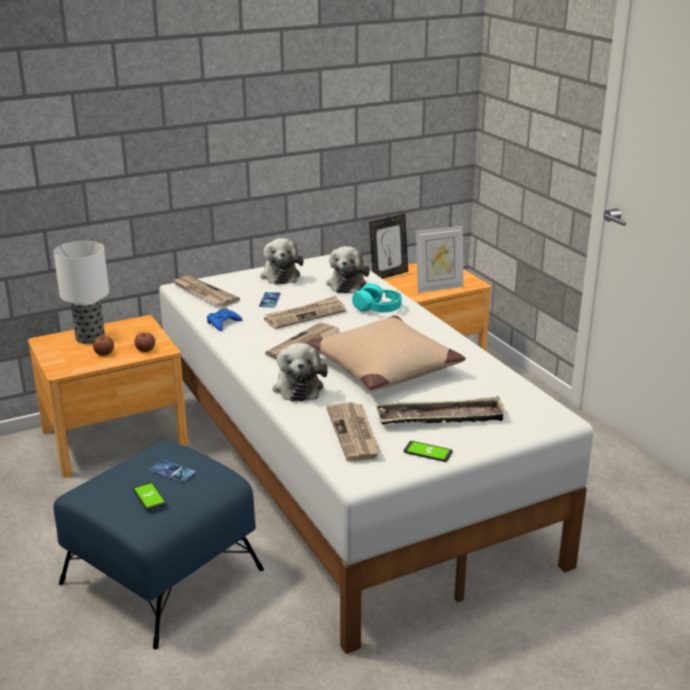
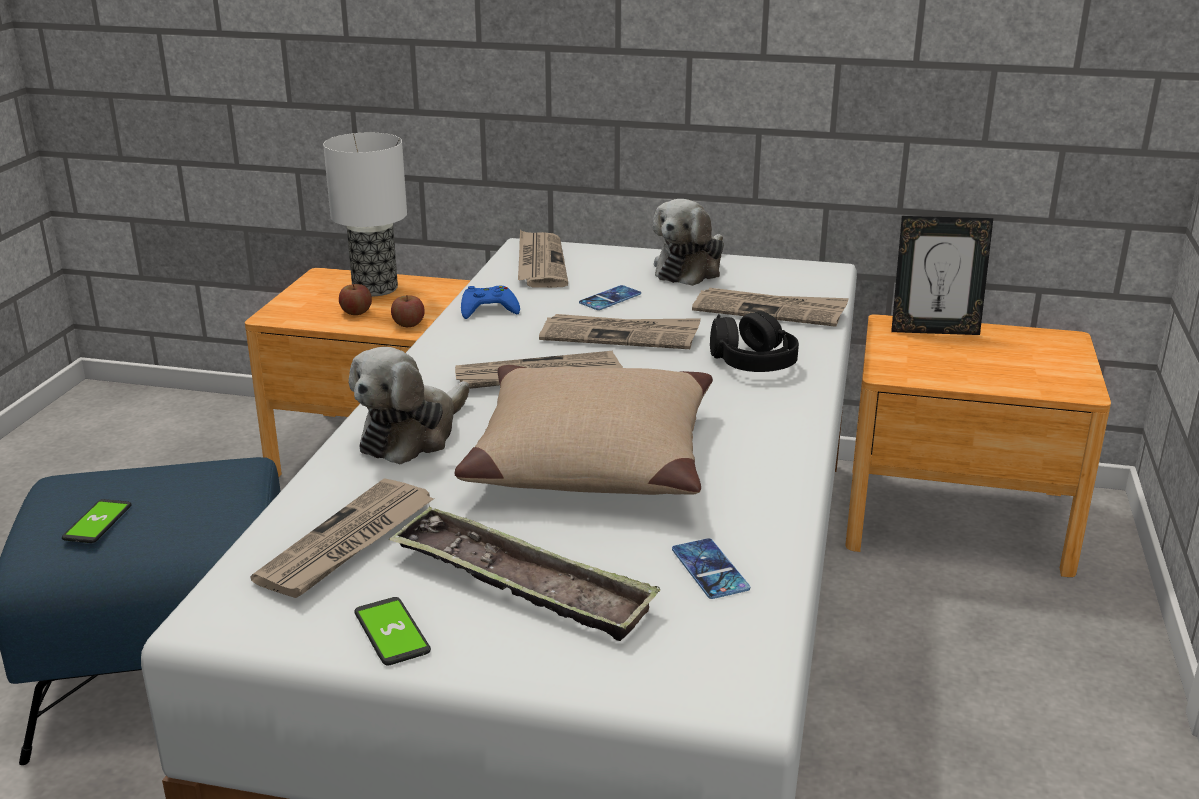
camera: 40 degrees right, 0 degrees up
phone [150,460,195,482] -> phone moved to [672,538,750,599]
plush toy [326,246,370,293] -> newspaper [692,288,849,327]
turquoise headphones [352,283,402,313] -> black headphones [710,311,799,372]
picture frame [416,226,464,293] -> none

